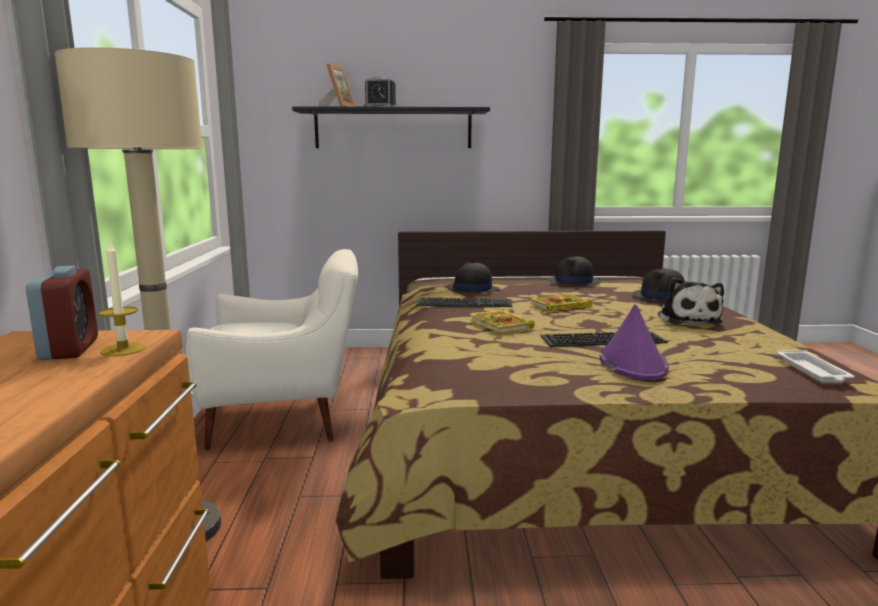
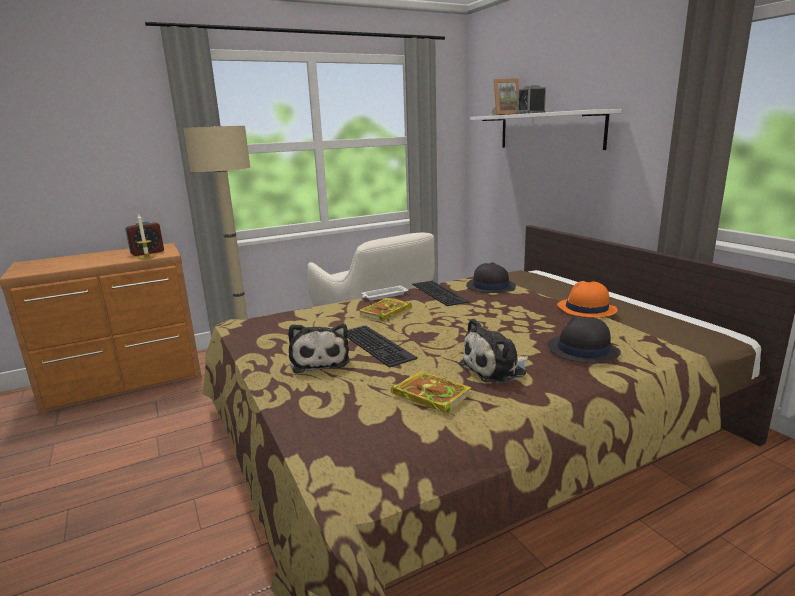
camera: 65 degrees right, 5 degrees up
black shelf [292,106,490,148] -> white shelf [470,109,622,150]
book [530,294,593,311] -> book moved to [391,371,471,414]
black hat [548,256,601,286] -> orange hat [557,281,618,317]
purple hat [600,304,669,380] -> plush toy [288,324,350,374]
white tray [776,350,854,382] -> white tray moved to [361,285,408,301]

